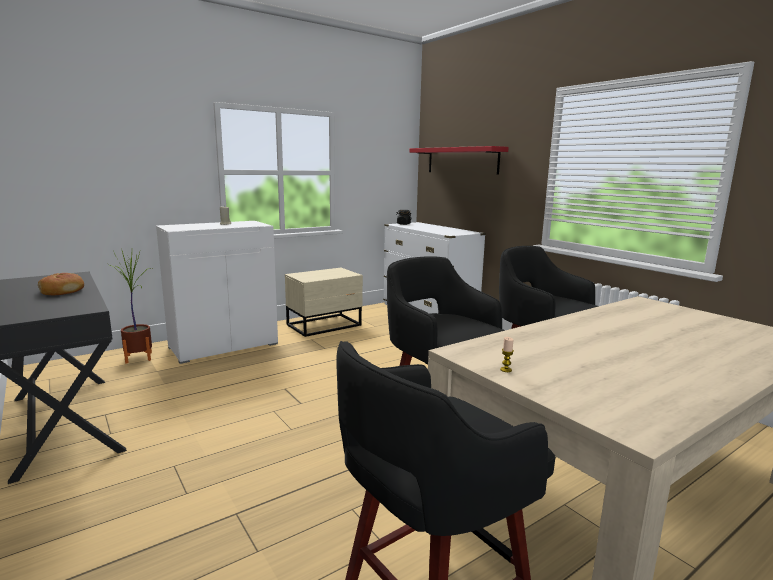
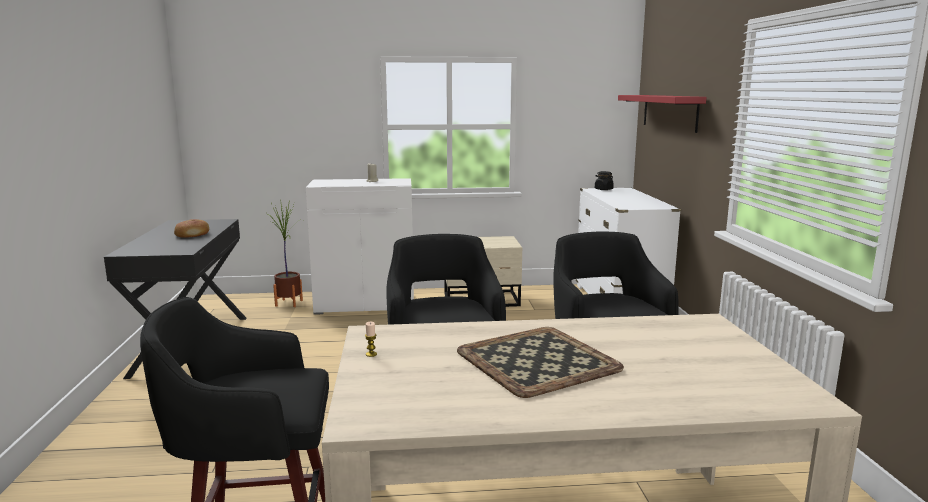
camera: 30 degrees right, 0 degrees up
none -> tray [457,327,624,398]

